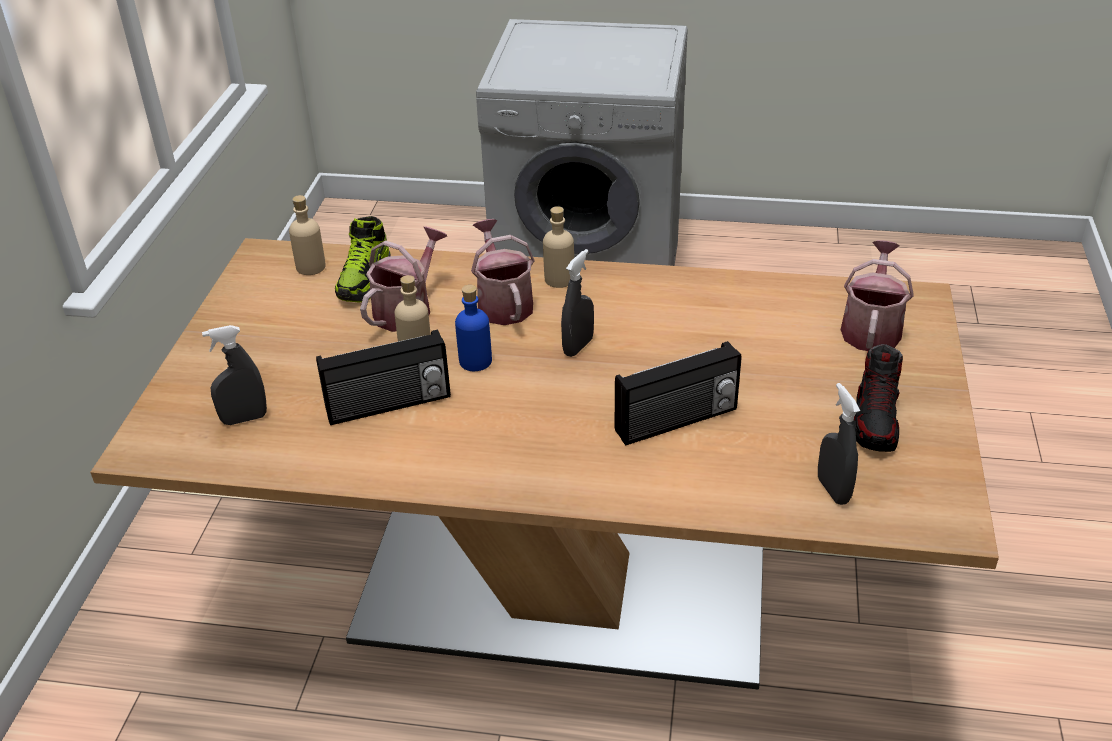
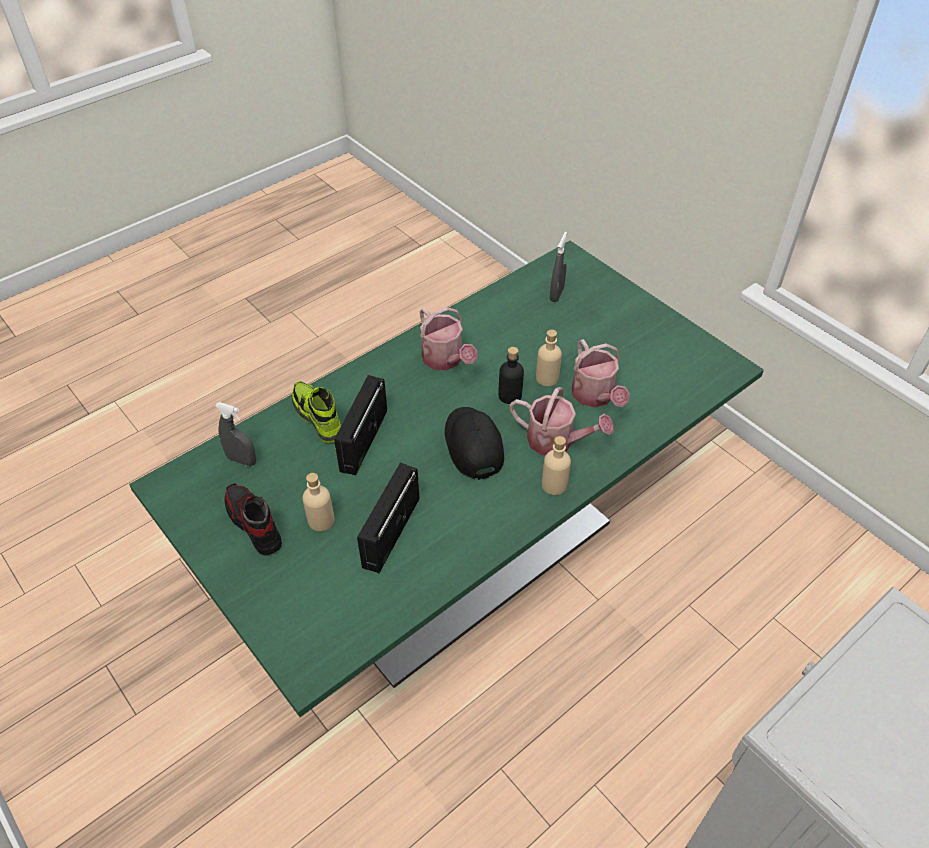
camera: 130 degrees right, 10 degrees up
beige dining table [90,238,999,689] -> green dining table [129,241,764,717]
beige bottle [289,195,326,275] -> beige bottle moved to [302,473,334,531]
radio [316,329,451,425] -> radio moved to [357,463,420,573]
shoe [335,216,391,302] -> shoe moved to [292,381,341,443]
blue bottle [455,285,492,371] -> black bottle [498,347,524,404]
grey spray bottle [561,249,594,357] -> black cap [445,407,504,480]
watering can [841,240,914,351] -> watering can moved to [420,307,477,370]

